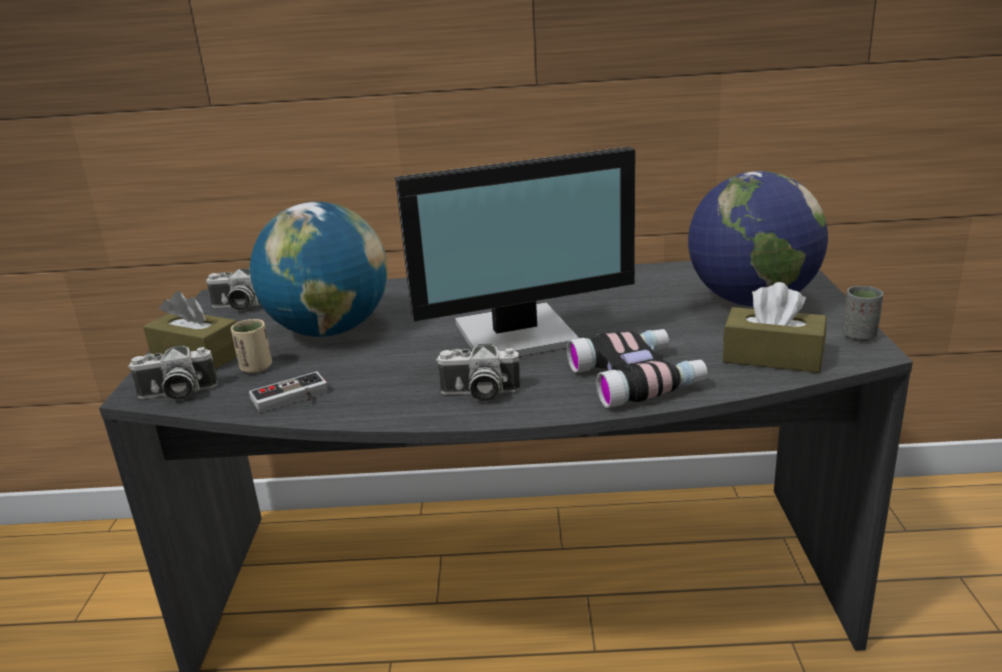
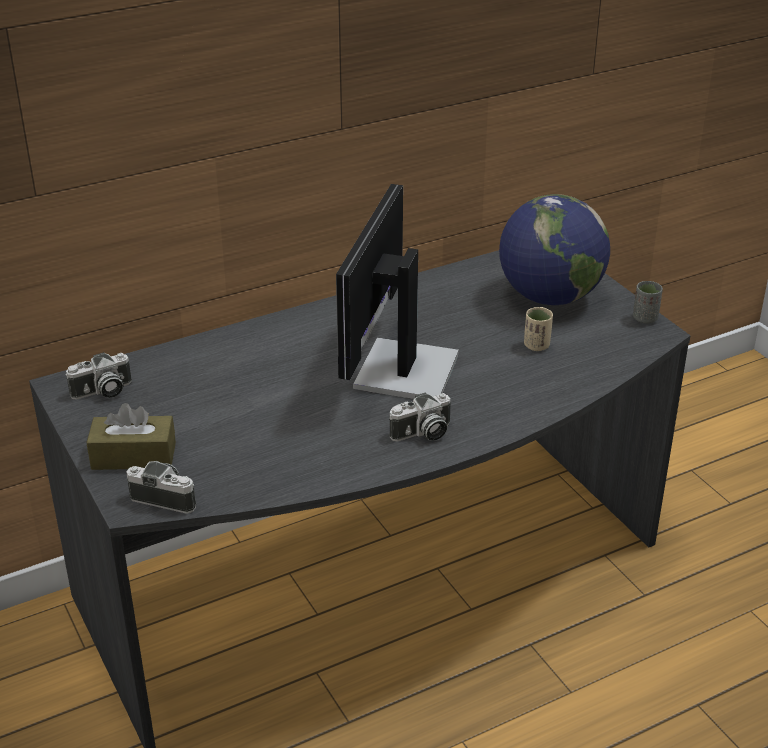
camera: 30 degrees left, 10 degrees up
camera [128,345,218,400] -> camera turned 120 degrees counterclockwise [126,461,196,514]
beige cup [231,319,272,373] -> beige cup moved to [524,307,553,351]
game controller [249,372,328,413] -> none
globe [250,202,387,337] -> none
monitor [395,147,635,357] -> monitor turned 150 degrees clockwise [336,184,459,399]
binoculars [567,329,708,408] -> none
brown tissue box [723,282,827,373] -> none

